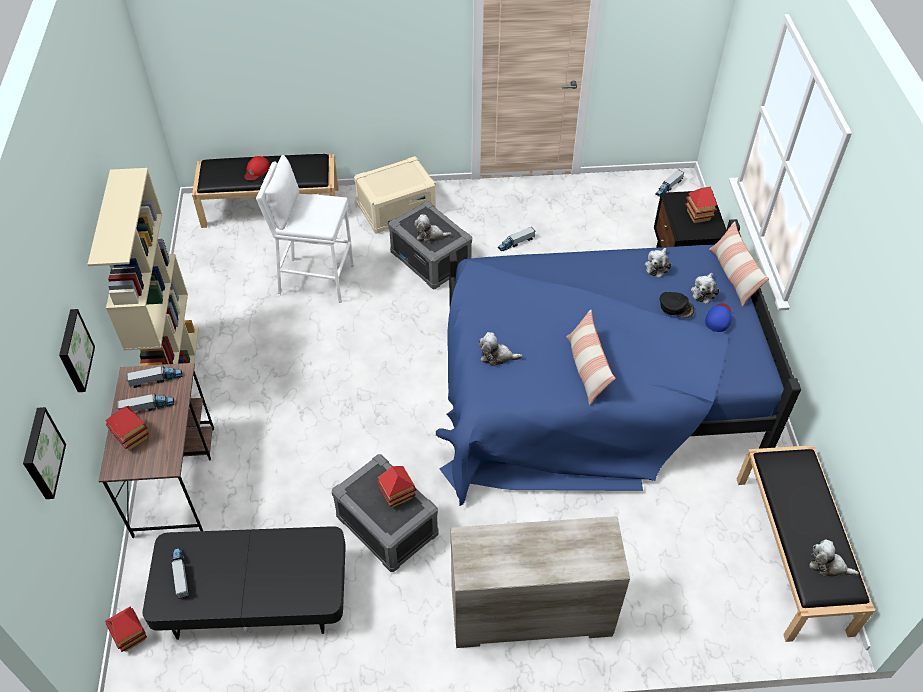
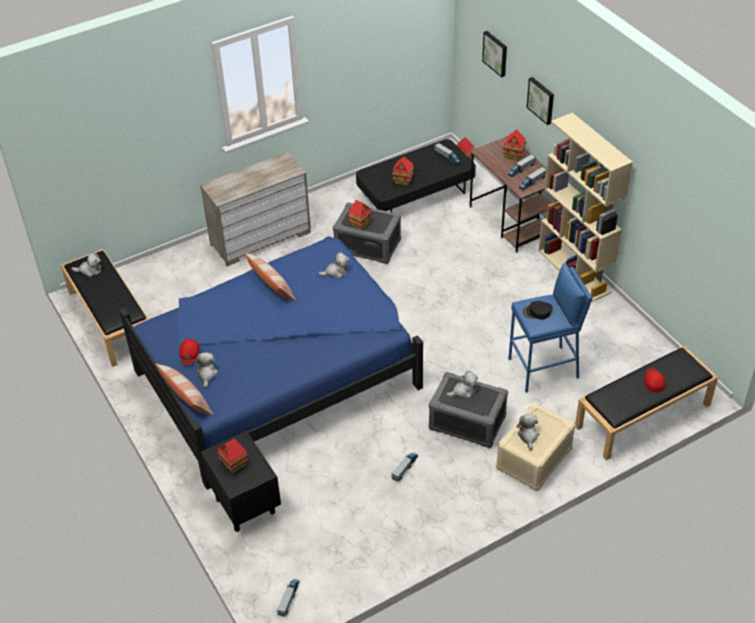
camera: 155 degrees right, 5 degrees down
white stool [256,155,354,303] -> blue stool [508,263,592,393]
plush toy [645,248,672,278] -> plush toy moved to [516,414,539,450]
black cap [660,292,694,318] -> black cap moved to [523,301,553,320]
blue cap [705,303,732,332] -> red cap [179,339,200,365]
none -> toy house [392,156,414,186]

